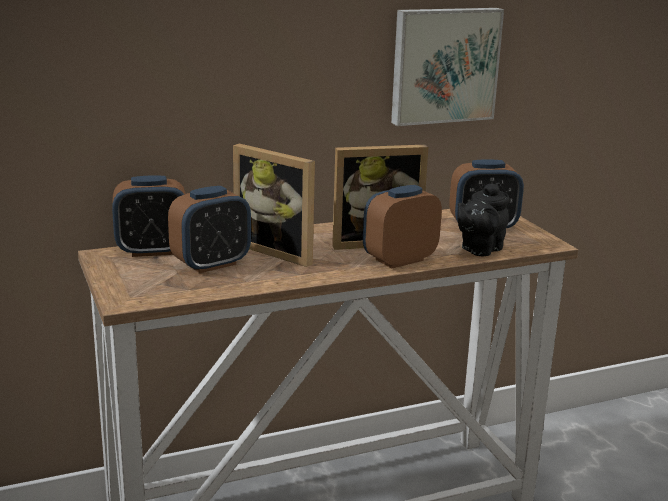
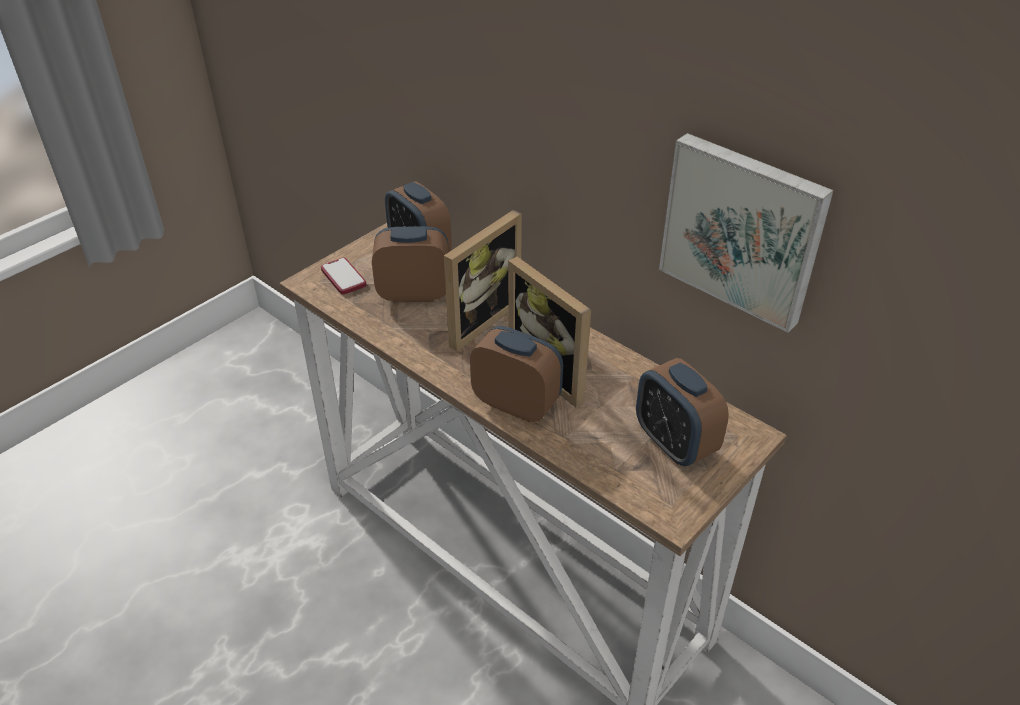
camera: 65 degrees right, 20 degrees up
alarm clock [168,186,251,273] -> alarm clock turned 150 degrees clockwise [372,226,449,303]
picture frame [233,143,315,267] -> picture frame turned 150 degrees counterclockwise [444,210,522,351]
black teapot [457,182,510,256] -> none
none -> phone [321,258,366,295]

